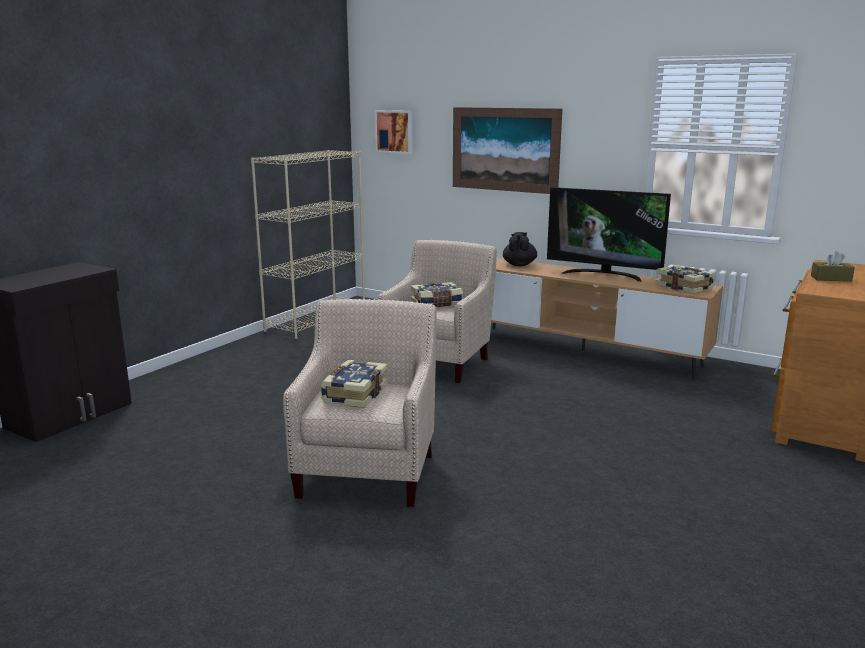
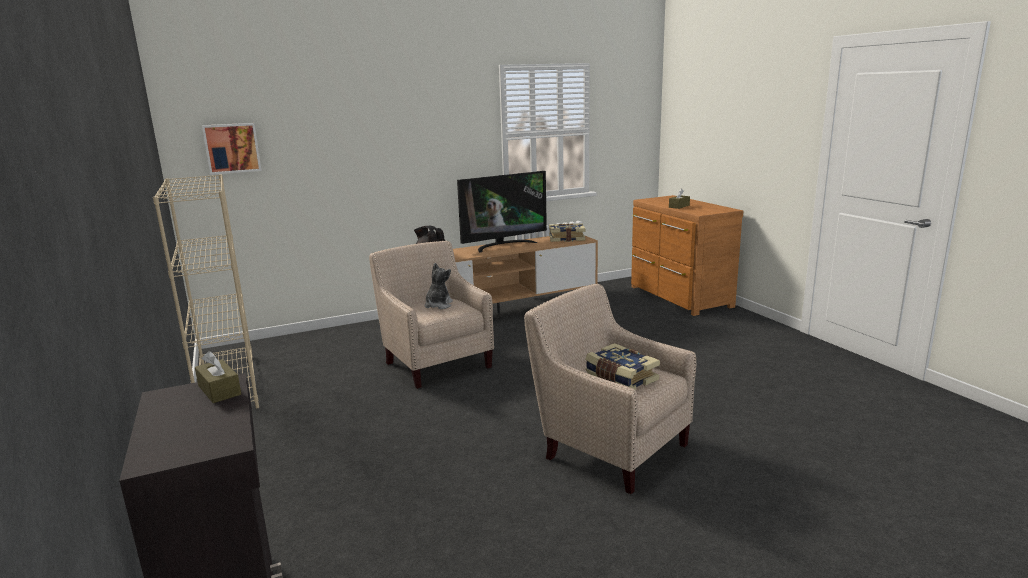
camera: 55 degrees left, 0 degrees up
book [411,282,463,307] -> plush toy [425,263,453,309]
picture [453,107,562,194] -> none
none -> brown tissue box [195,351,241,403]

